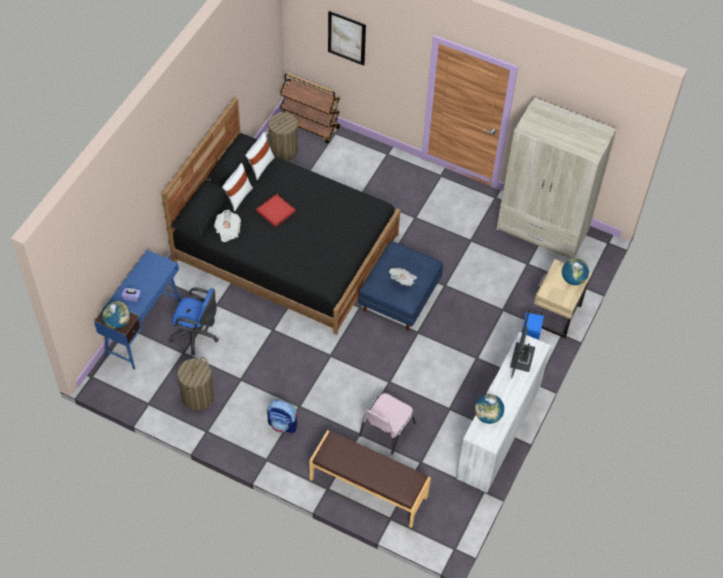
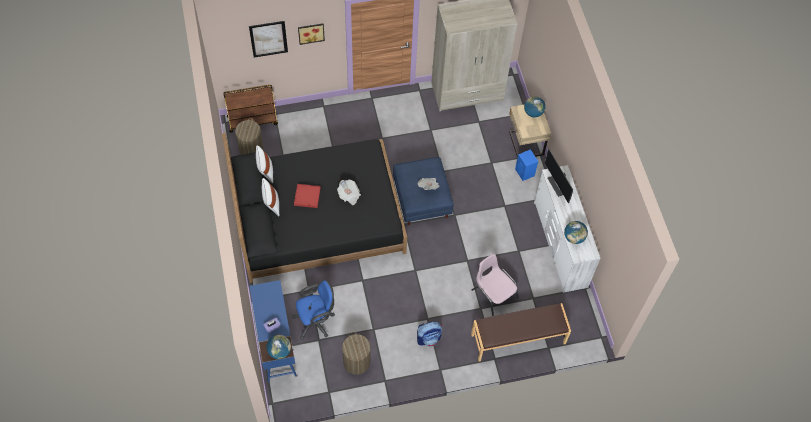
camera: 40 degrees left, 5 degrees up
newspaper [214,210,241,242] -> newspaper moved to [337,180,361,205]
pink chair [359,393,416,455] -> pink chair turned 150 degrees clockwise [472,253,519,316]
none -> picture [298,24,325,45]

